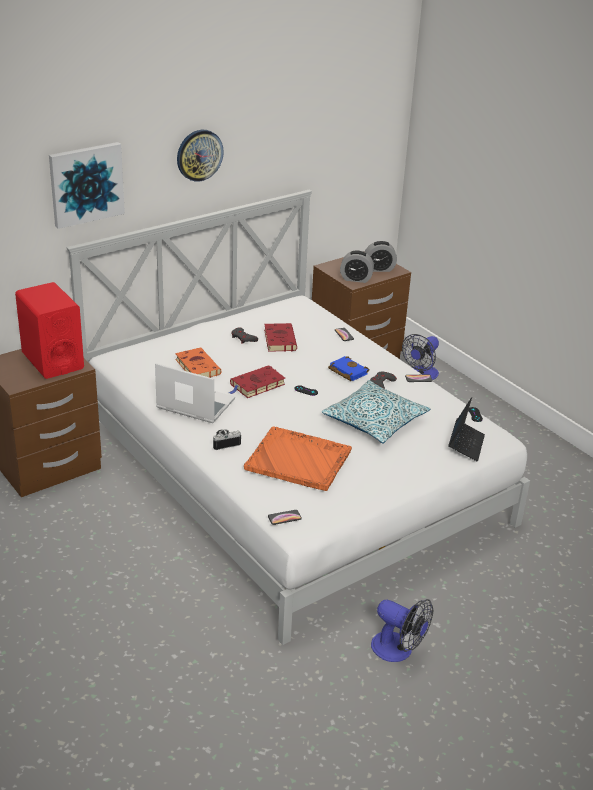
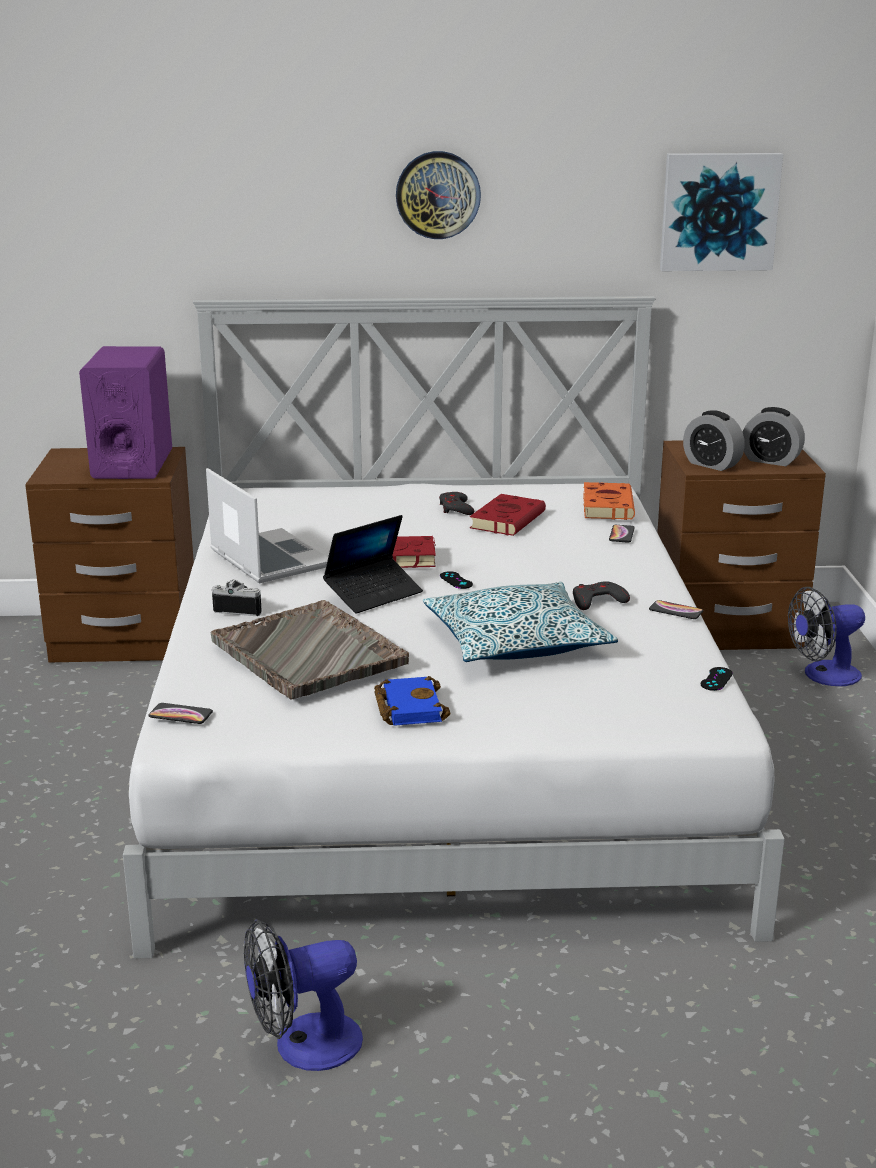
camera: 35 degrees right, 10 degrees down
red speaker [15,282,84,379] -> purple speaker [79,346,172,479]
picture [49,142,125,229] -> picture moved to [660,153,783,271]
orange book [175,347,221,378] -> orange book moved to [583,482,635,520]
orange tray [244,426,352,491] -> grey tray [211,600,409,699]
blue book [328,356,370,381] -> blue book moved to [374,676,451,726]
fan [371,599,433,662] -> fan turned 90 degrees clockwise [244,919,363,1071]
laptop [448,397,485,462] -> laptop moved to [323,515,423,614]

